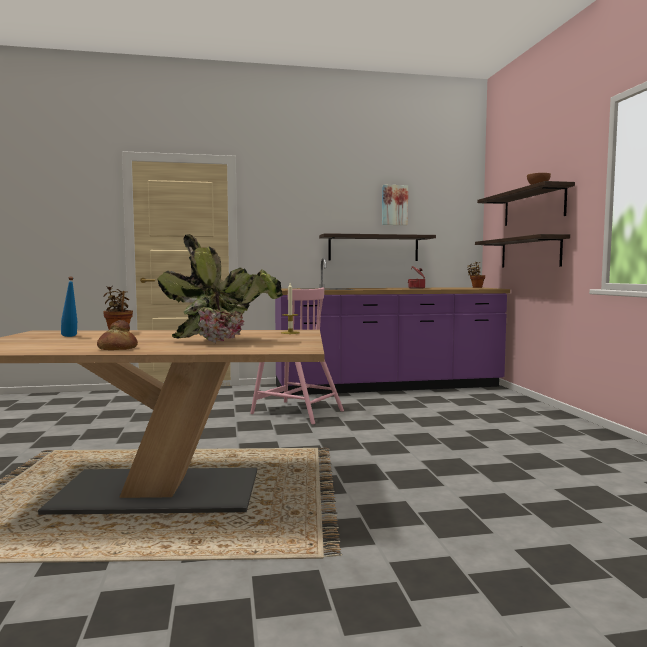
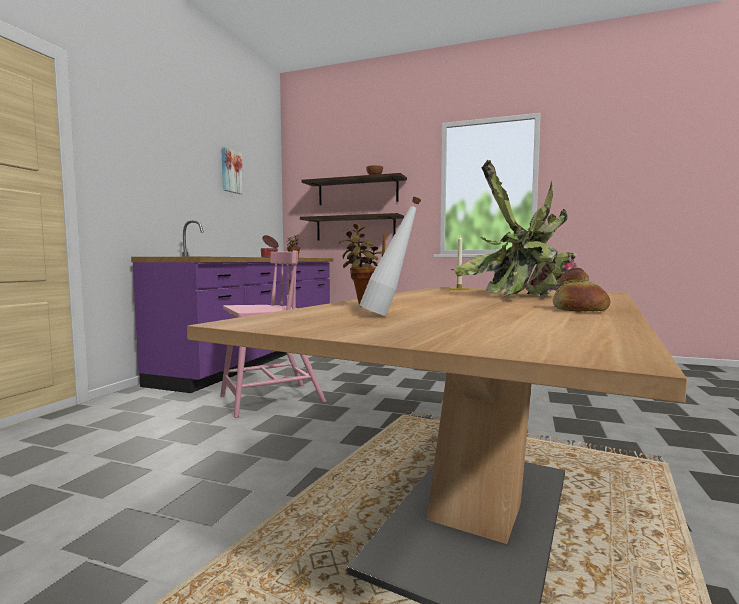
camera: 60 degrees left, 0 degrees up
blue bottle [61,277,77,337] -> white bottle [360,197,421,316]
shelf [319,233,436,261] -> none

